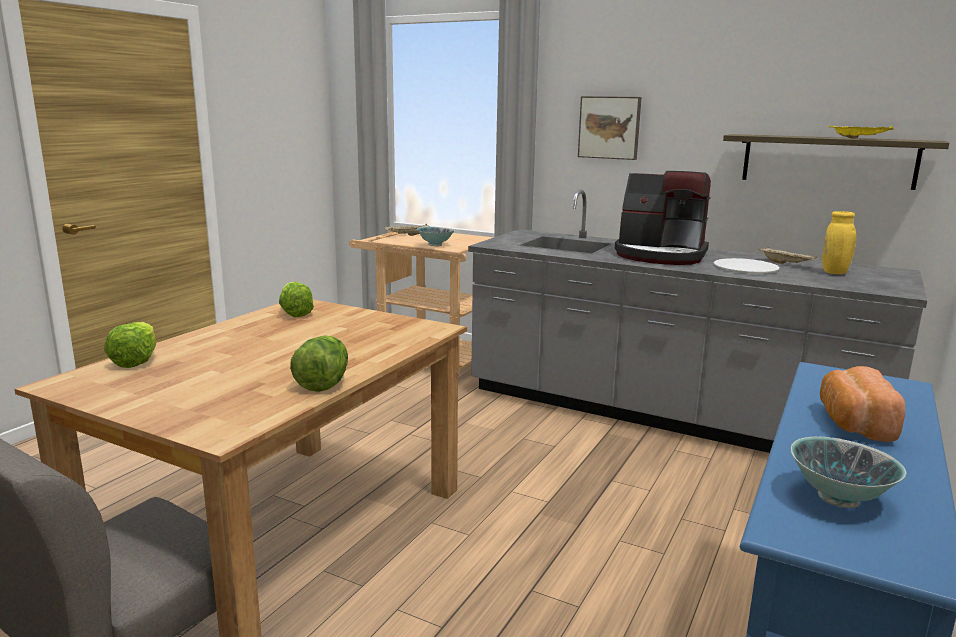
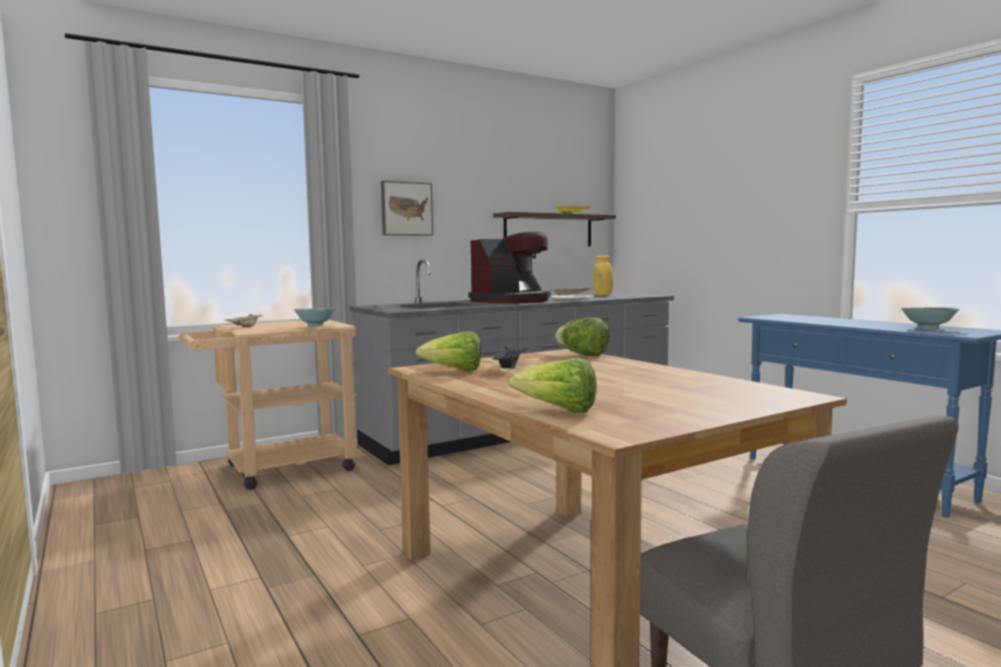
camera: 60 degrees left, 10 degrees down
lettuce [290,335,348,392] -> lettuce moved to [555,317,609,356]
bread [820,366,905,442] -> none
none -> black tray [492,346,528,369]

